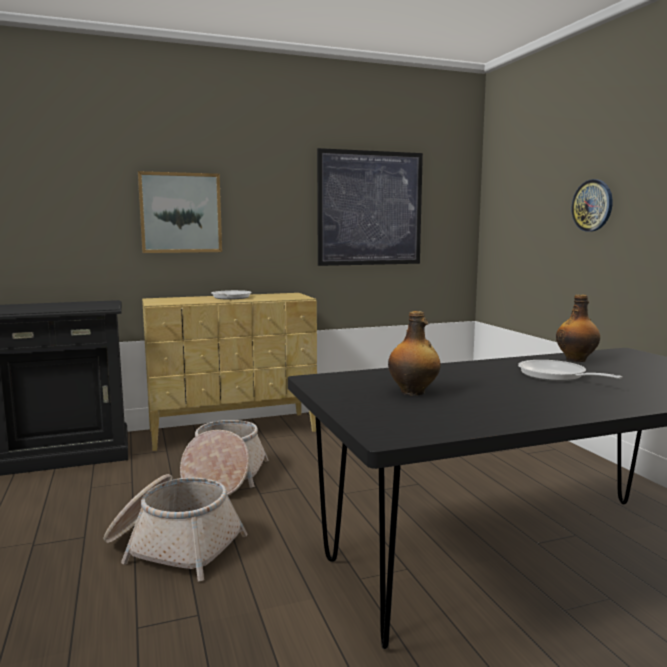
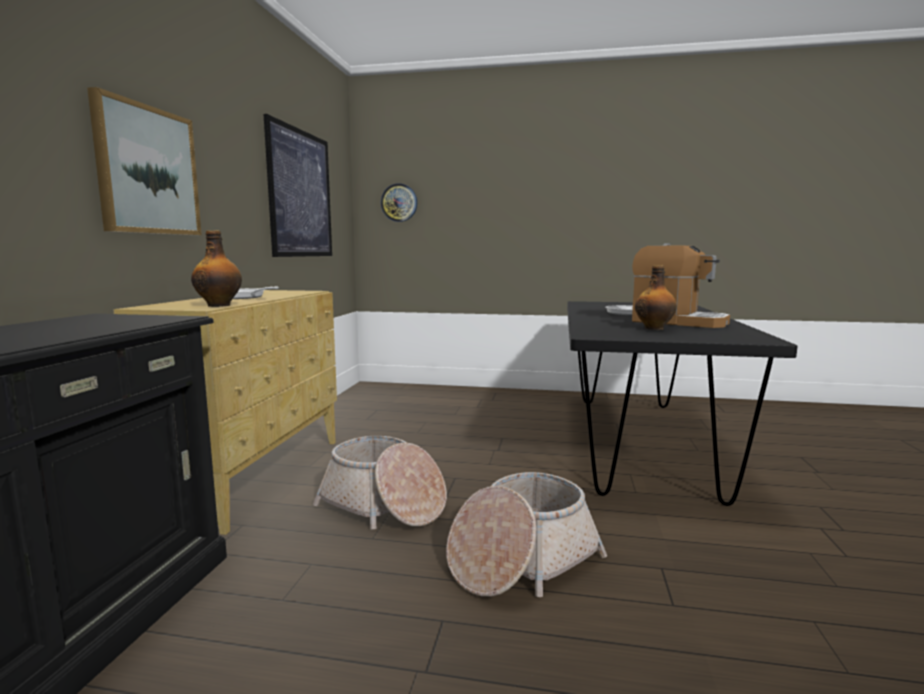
camera: 60 degrees left, 0 degrees up
bottle [556,294,600,362] -> bottle moved to [191,230,242,307]
wall clock [572,179,613,232] -> wall clock moved to [381,183,417,222]
none -> coffee machine [632,244,730,328]

